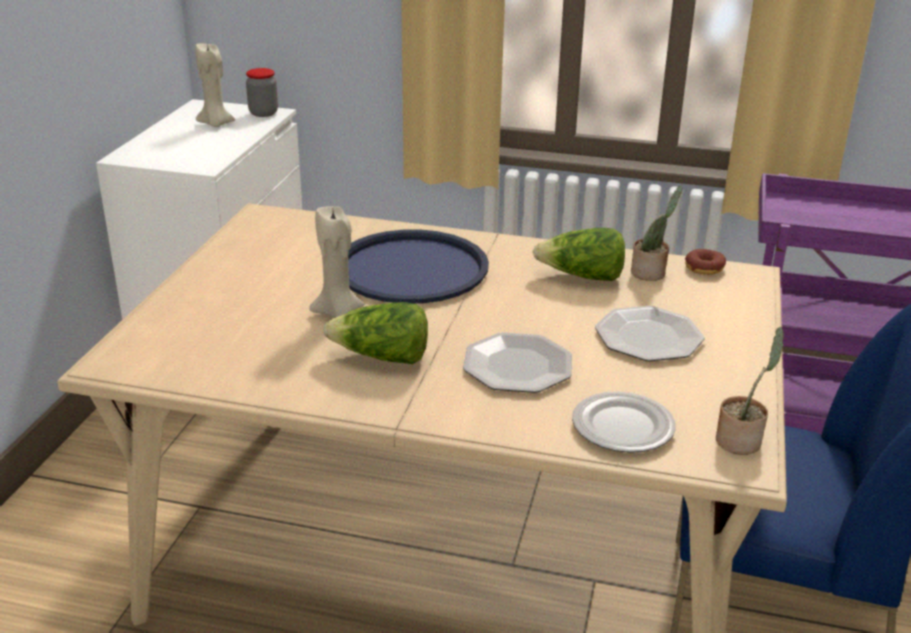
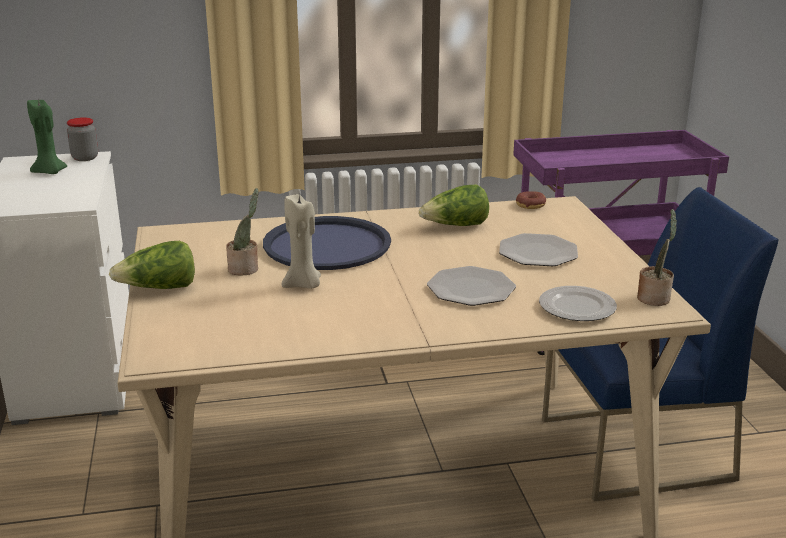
camera: 25 degrees left, 5 degrees down
beige candle [195,42,235,127] -> green candle [27,99,68,174]
lettuce [323,302,428,364] -> lettuce moved to [109,241,195,289]
potted plant [631,185,682,281] -> potted plant moved to [226,188,259,276]

